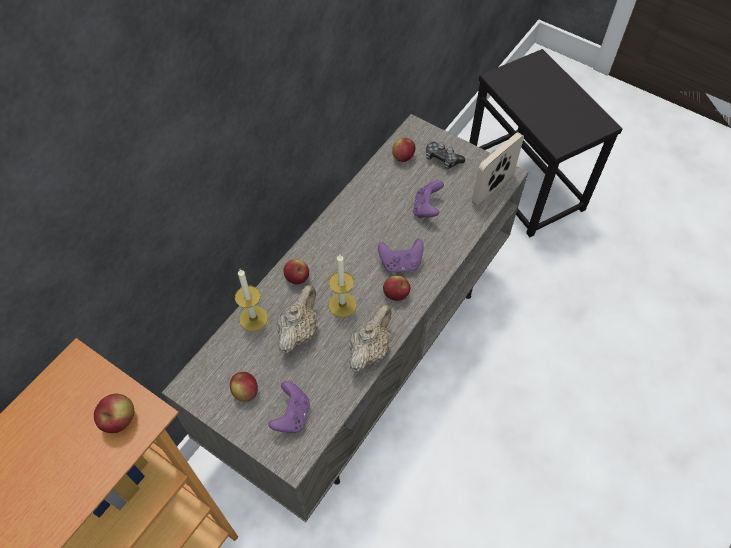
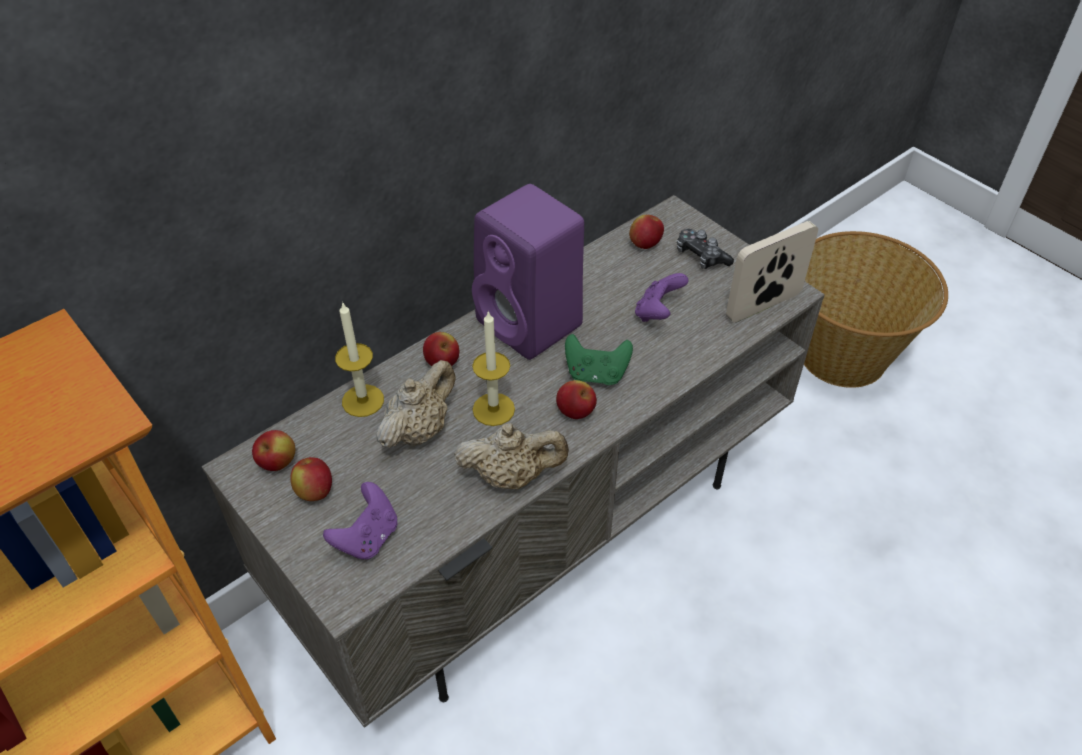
camera: 15 degrees right, 10 degrees down
apple [94,394,134,433] -> apple moved to [252,430,295,471]
beige teapot [349,304,392,371] -> beige teapot turned 45 degrees clockwise [454,423,569,489]
purple game controller [378,239,424,273] -> green game controller [565,334,633,385]
black side table [469,49,622,237] -> basket [804,231,948,388]
none -> purple speaker [472,184,584,360]

